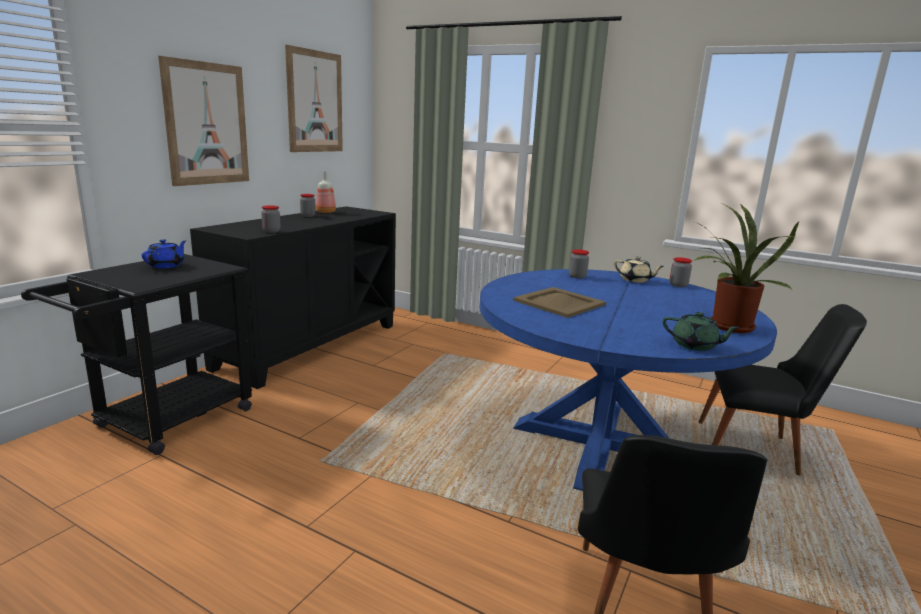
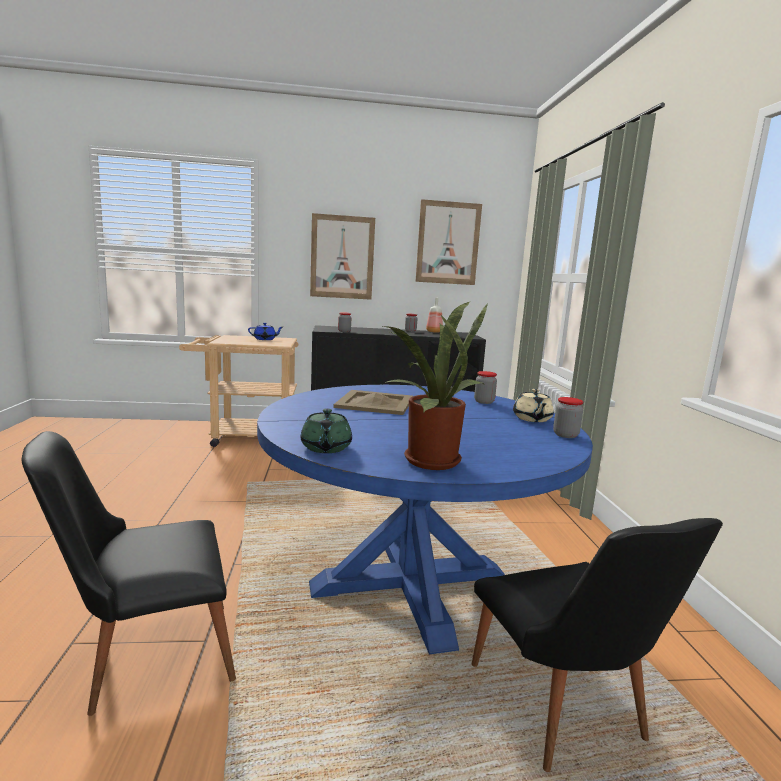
camera: 55 degrees right, 5 degrees down
black cart [21,254,252,455] -> beige cart [179,335,298,447]

